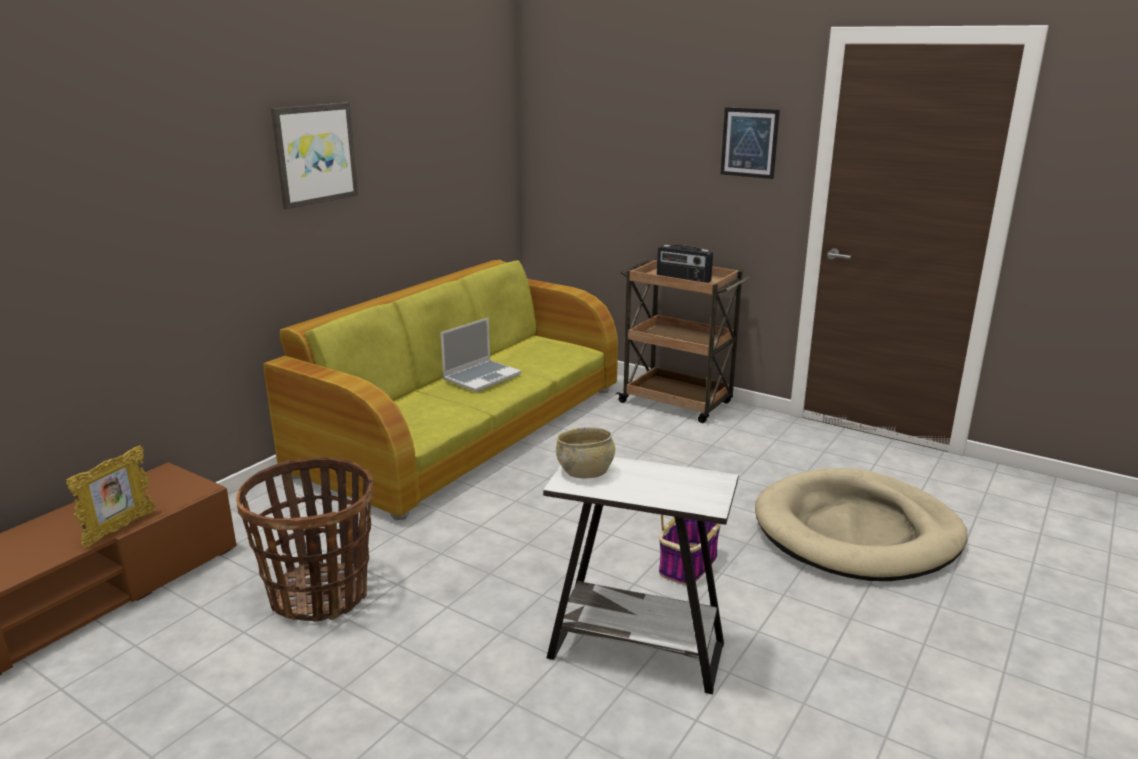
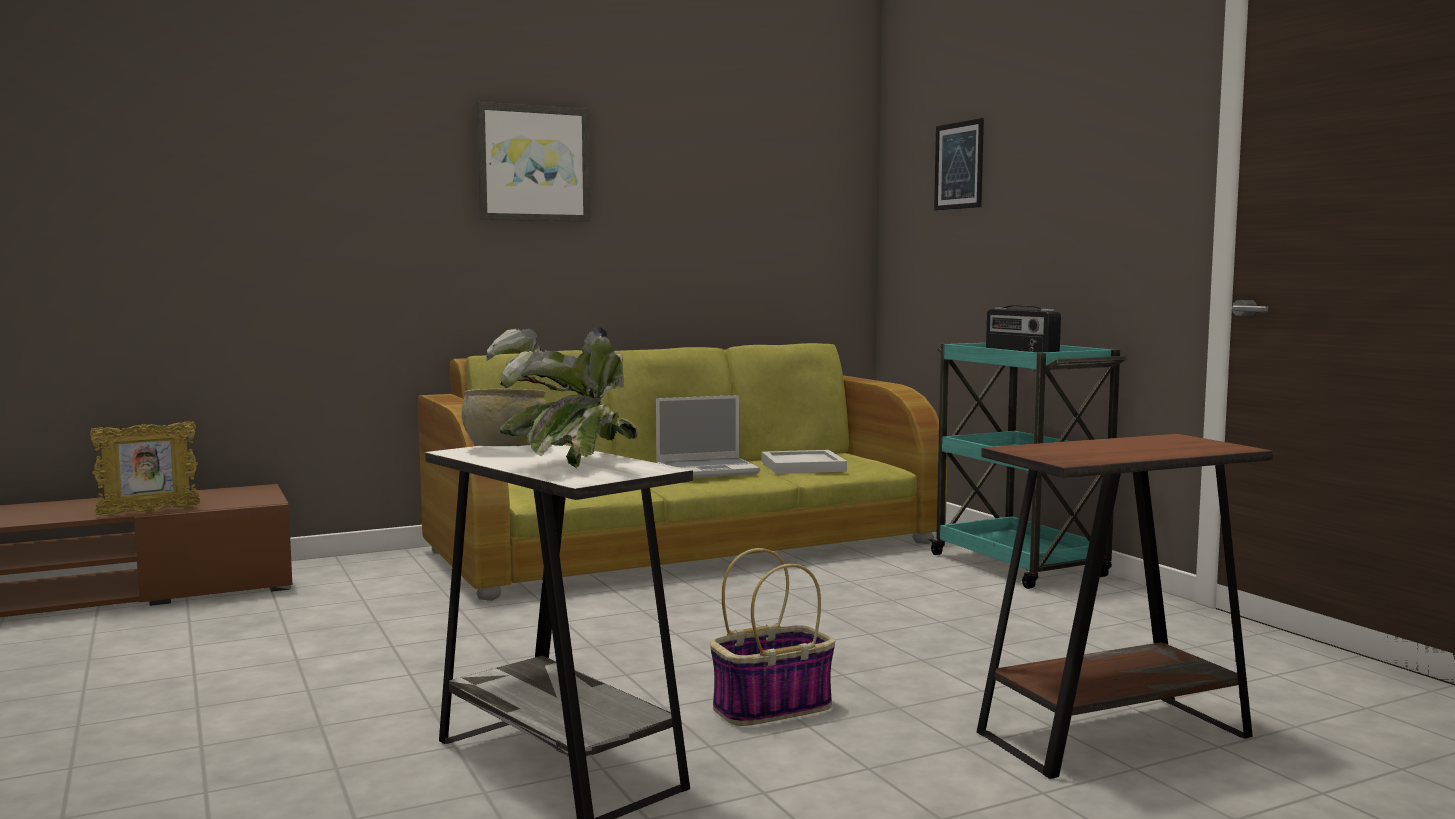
camera: 30 degrees right, 15 degrees down
basket [236,457,374,622] -> none
brown cart [616,258,750,423] -> turquoise cart [928,343,1127,589]
picture [720,107,780,179] -> picture moved to [934,118,984,210]
beige dog bed [755,468,968,581] -> brown side table [977,434,1273,779]
none -> potted plant [486,327,637,468]
none -> white tray [761,450,847,474]

